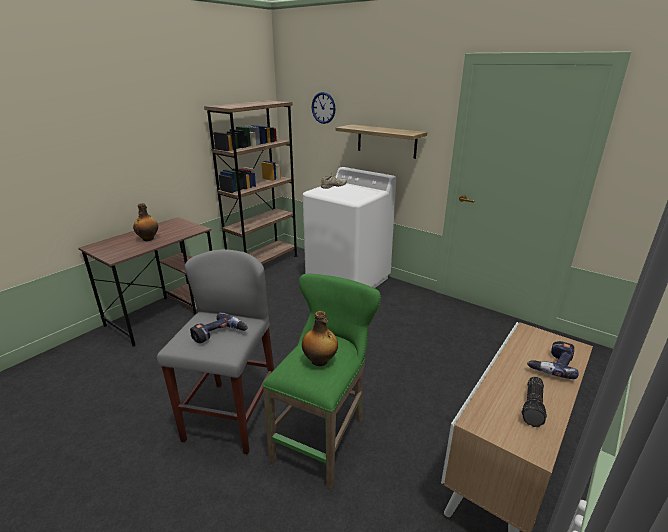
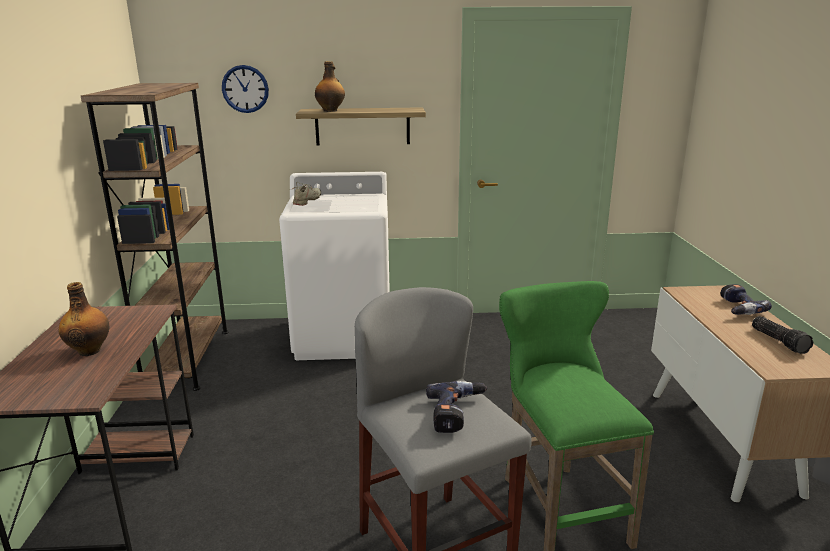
camera: 40 degrees left, 5 degrees down
bottle [302,311,338,366] -> bottle moved to [315,61,345,112]

